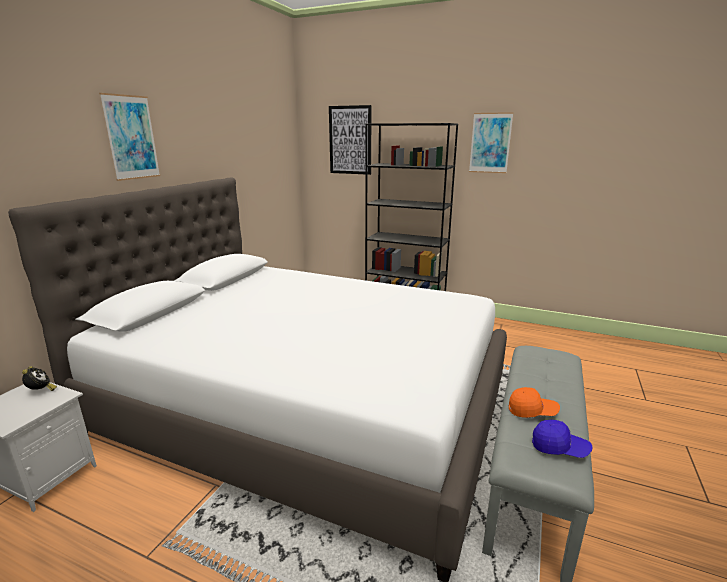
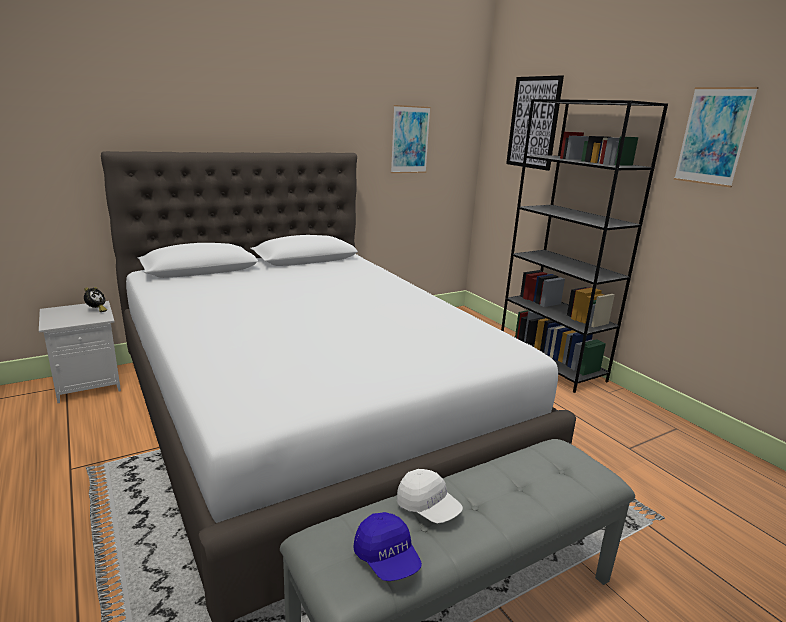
camera: 35 degrees right, 0 degrees up
picture [99,93,160,181] -> picture moved to [391,105,431,173]
orange cap [509,387,560,418] -> white cap [397,469,463,523]

